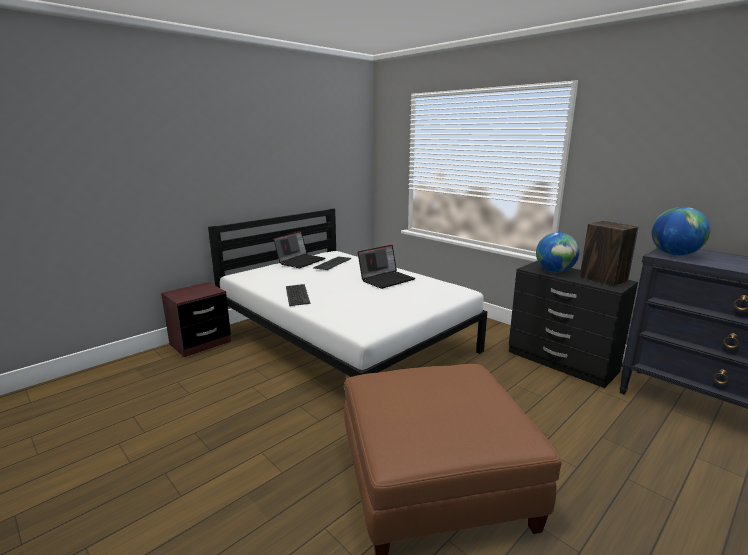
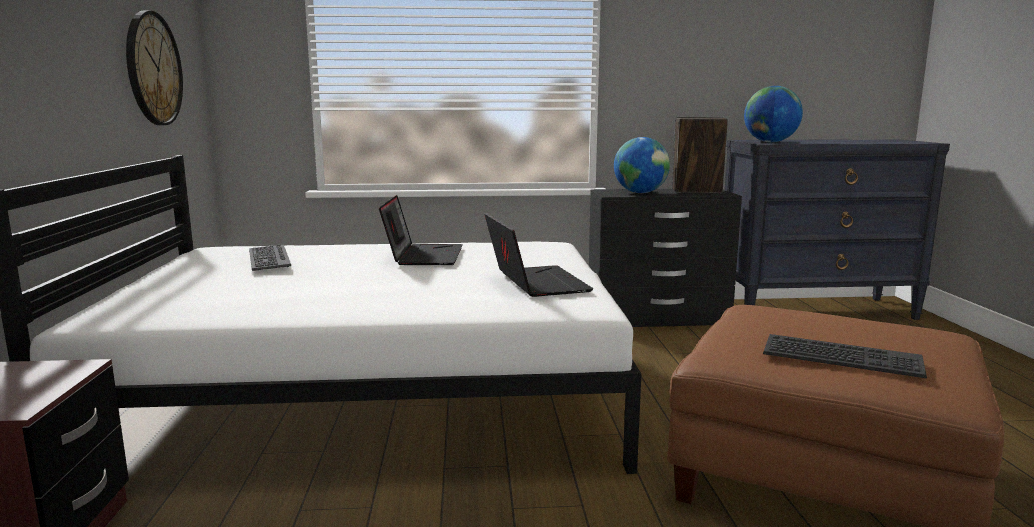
camera: 50 degrees left, 5 degrees down
laptop [273,231,325,268] -> laptop moved to [484,213,593,297]
keyboard [286,284,310,306] -> keyboard moved to [763,334,927,378]
none -> wall clock [126,11,183,125]

